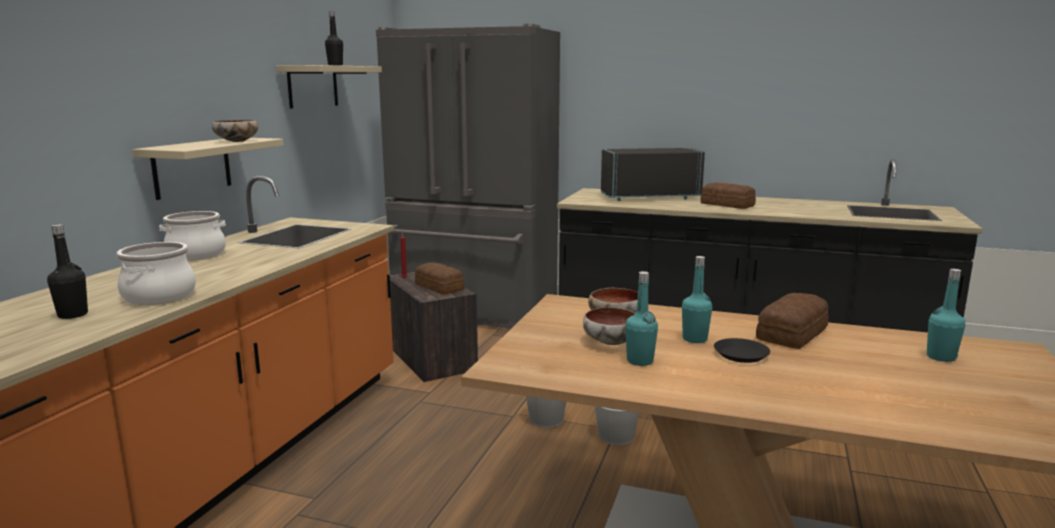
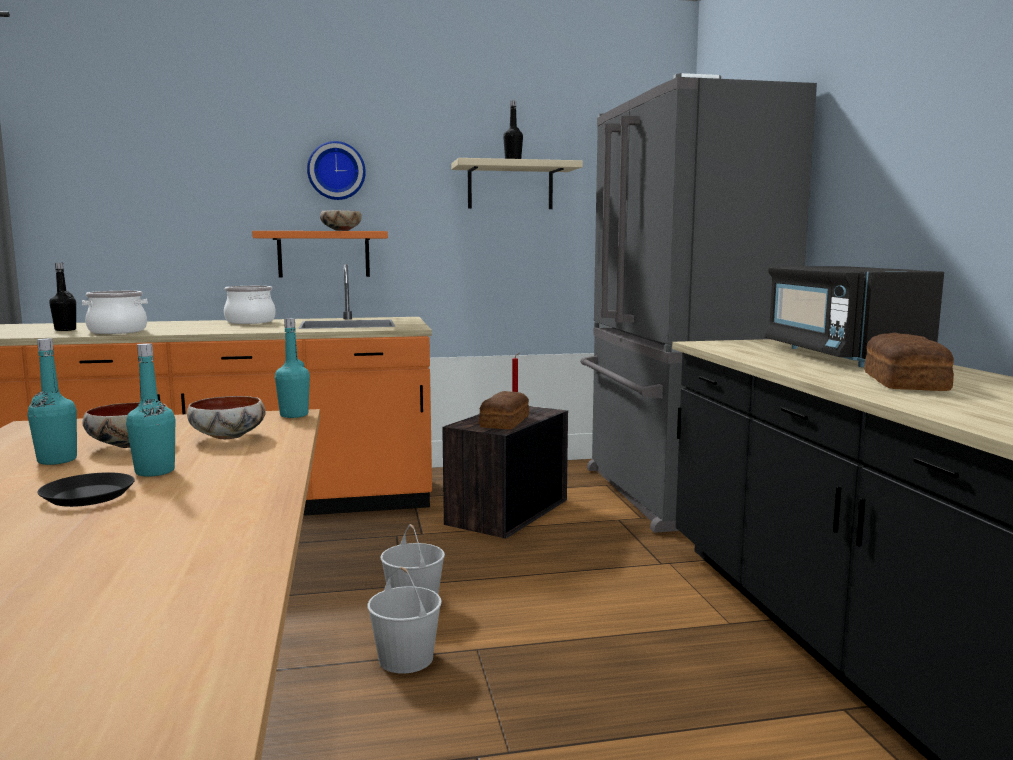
camera: 60 degrees right, 5 degrees down
beige shelf [132,138,284,200] -> orange shelf [252,231,388,277]
black microwave [601,148,705,201] -> black microwave turned 150 degrees counterclockwise [765,266,944,367]
bread [756,293,829,349] -> none
turquoise bottle [927,269,965,362] -> turquoise bottle moved to [275,318,310,418]
none -> wall clock [307,141,366,200]

